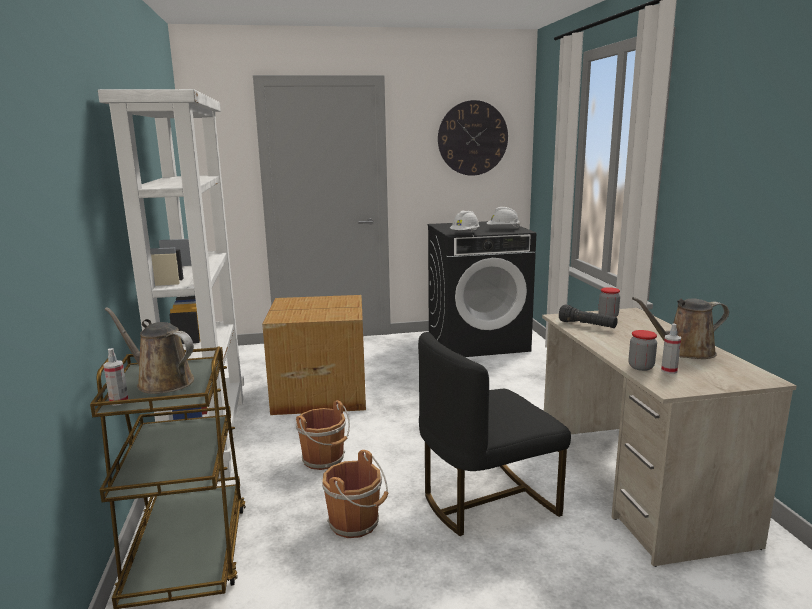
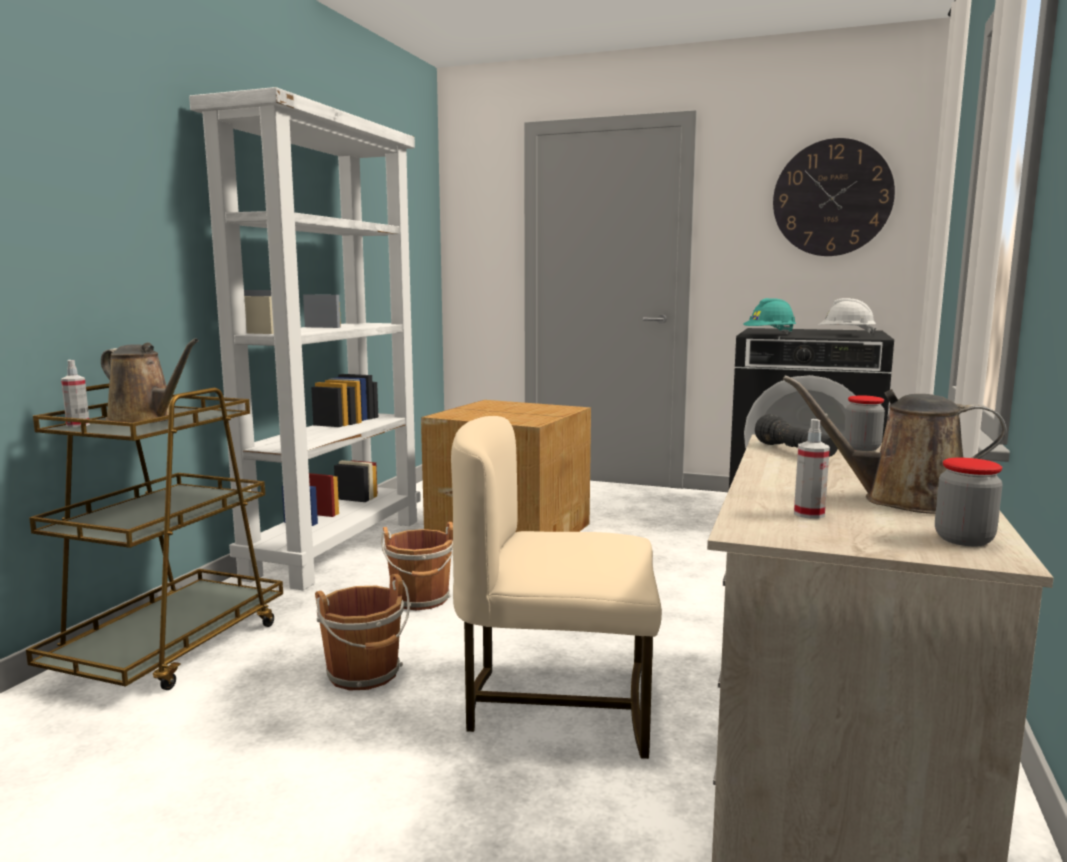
camera: 30 degrees right, 5 degrees down
brown watering can [105,307,194,394] -> brown watering can turned 150 degrees clockwise [101,338,199,423]
black chair [418,332,571,536] -> beige chair [451,416,662,759]
white hard hat [450,210,479,232] -> turquoise hard hat [743,298,796,334]
jar [629,330,657,371] -> jar moved to [935,458,1003,546]

